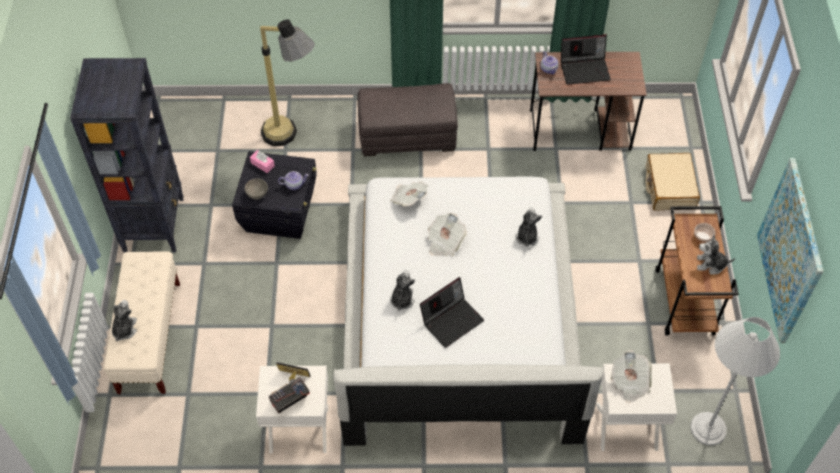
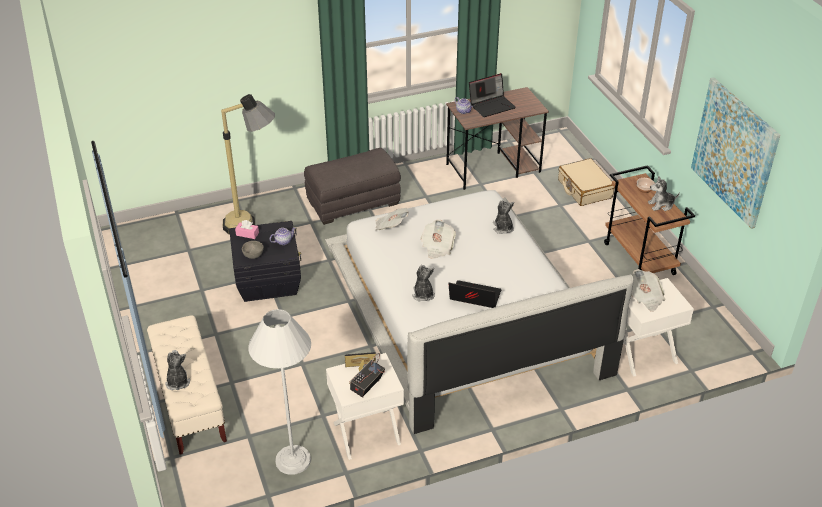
camera: 20 degrees left, 15 degrees down
black bookcase [70,58,183,253] -> none
laptop [420,277,484,348] -> laptop turned 105 degrees counterclockwise [448,280,501,308]
white floor lamp [690,317,780,446] -> white floor lamp moved to [248,309,311,475]

